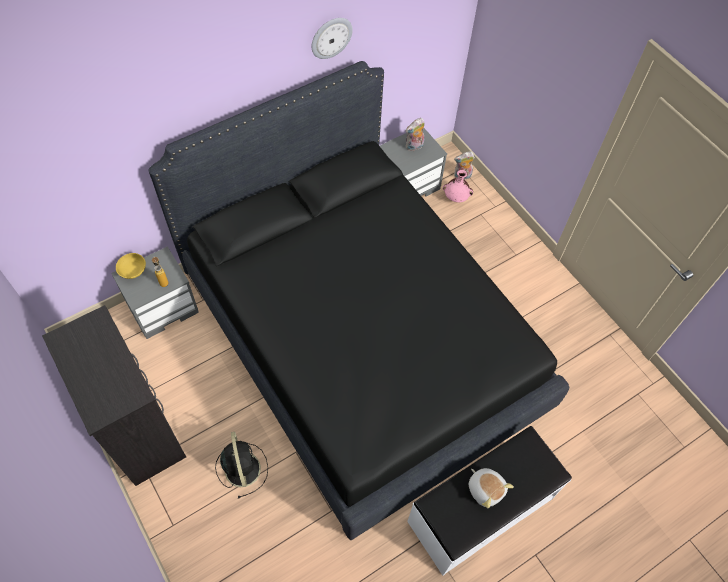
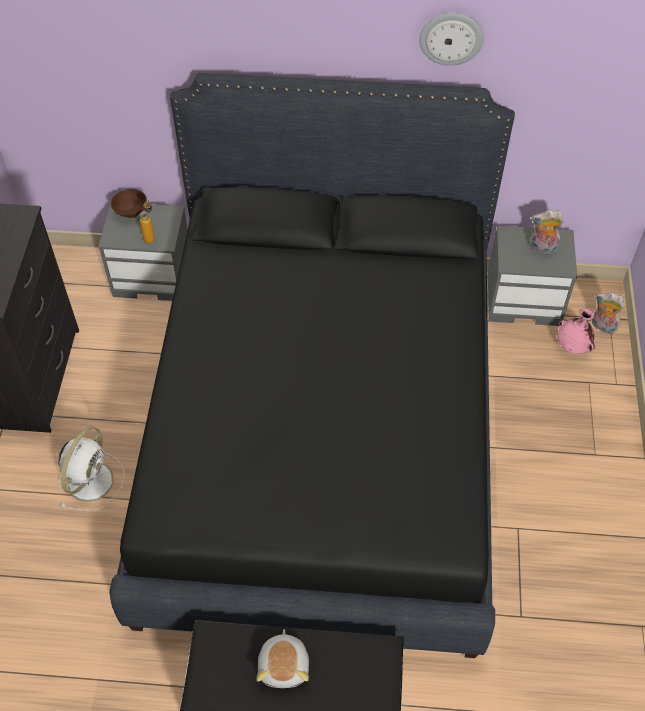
camera: 40 degrees right, 5 degrees down
yellow bowl [116,253,146,279] -> brown bowl [111,189,147,218]
black fan [215,432,268,499] -> white fan [58,427,125,511]

